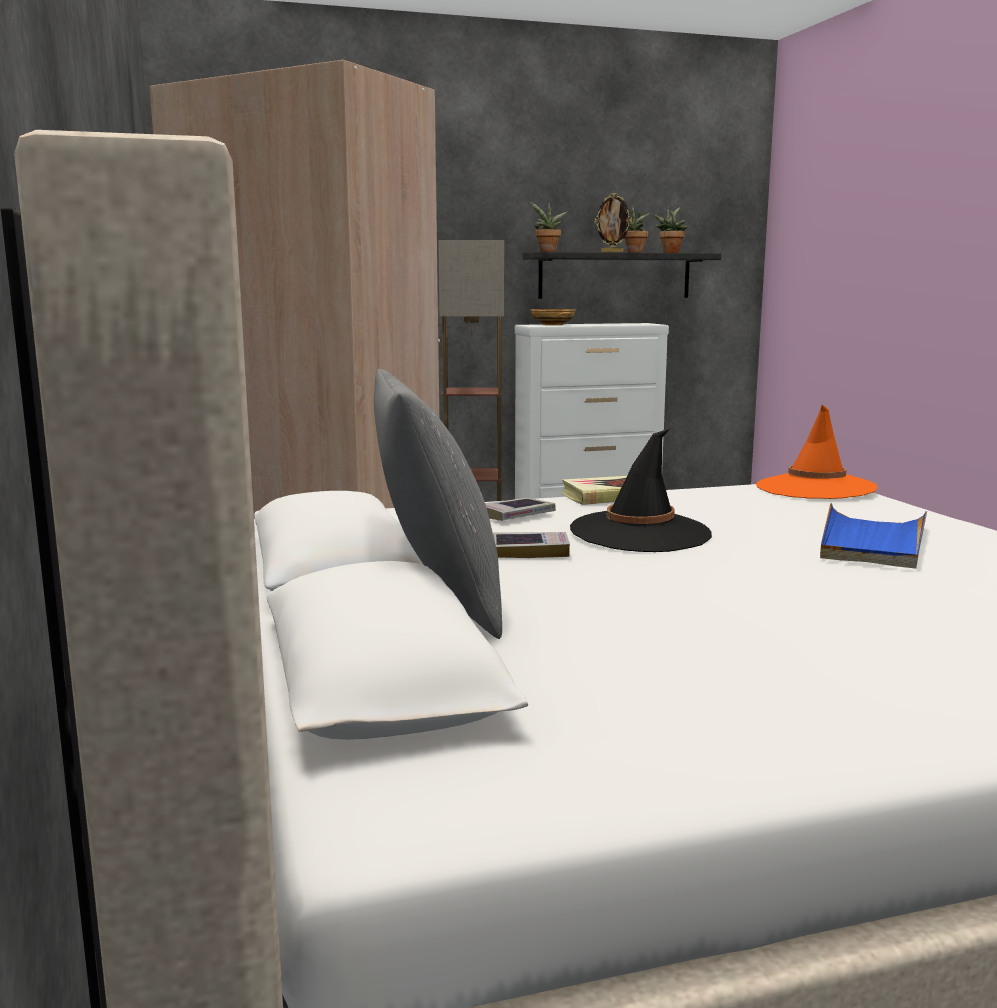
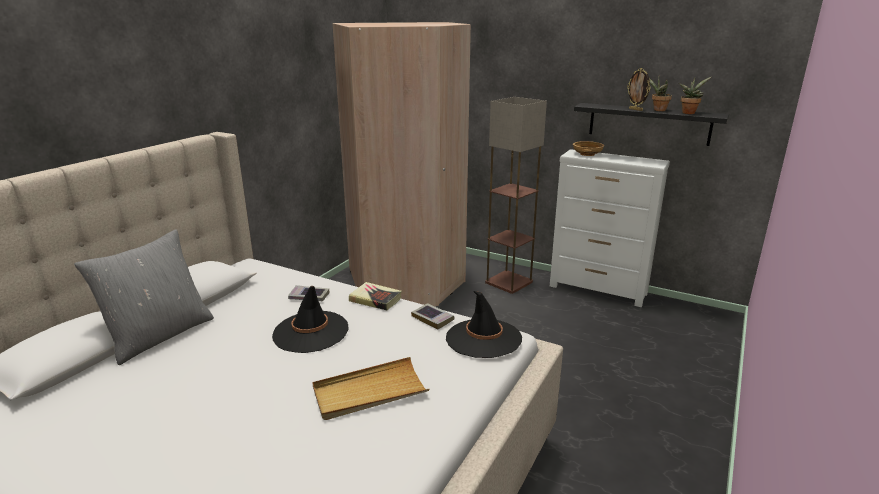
camera: 45 degrees right, 10 degrees up
book [493,532,570,558] -> book moved to [411,303,454,329]
potted plant [529,201,568,252] -> none
orange hat [756,405,877,499] -> black hat [446,291,522,358]
blue tray [820,503,927,568] -> beige tray [312,357,429,420]

